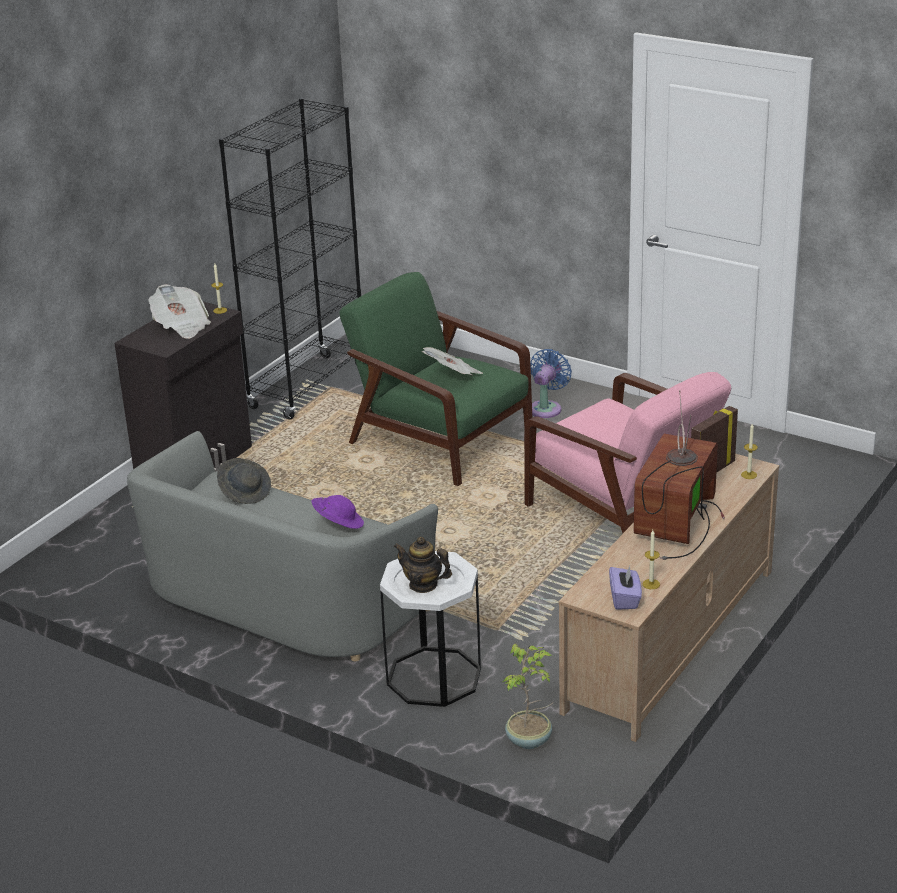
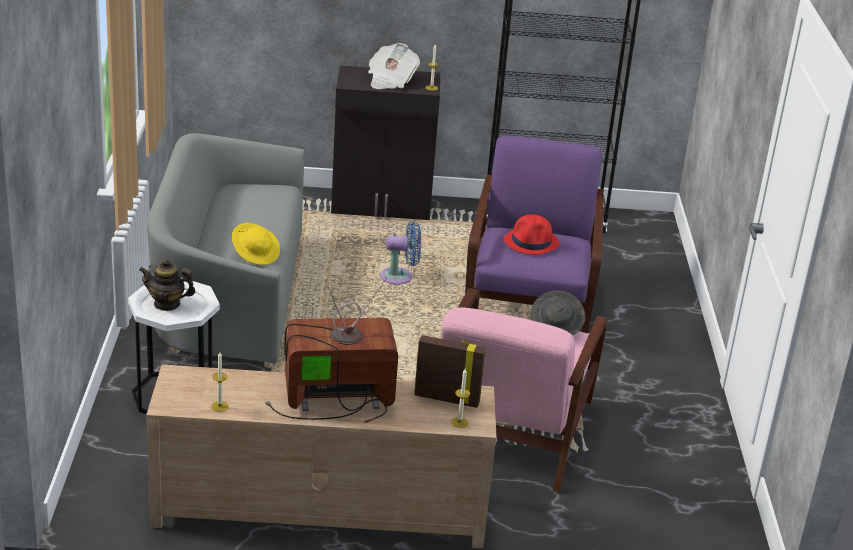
camera: 55 degrees right, 0 degrees up
grey hat [217,458,271,504] -> grey hat moved to [530,290,586,336]
purple hat [311,495,364,529] -> yellow hat [232,223,280,265]
green armchair [339,272,532,486] -> purple armchair [465,136,604,333]
teapot [394,537,452,593] -> teapot turned 75 degrees counterclockwise [139,259,196,311]
newspaper [422,347,483,375] -> red hat [504,214,559,255]
potted plant [503,643,554,749] -> none
blue fan [530,349,572,418] -> blue fan moved to [380,222,421,285]
purple tissue box [609,566,642,610] -> none

